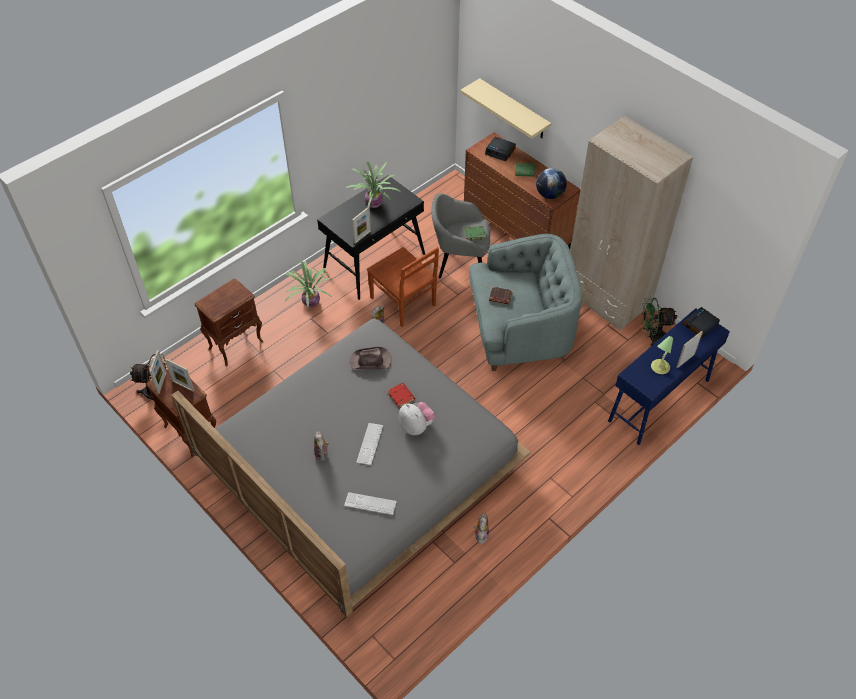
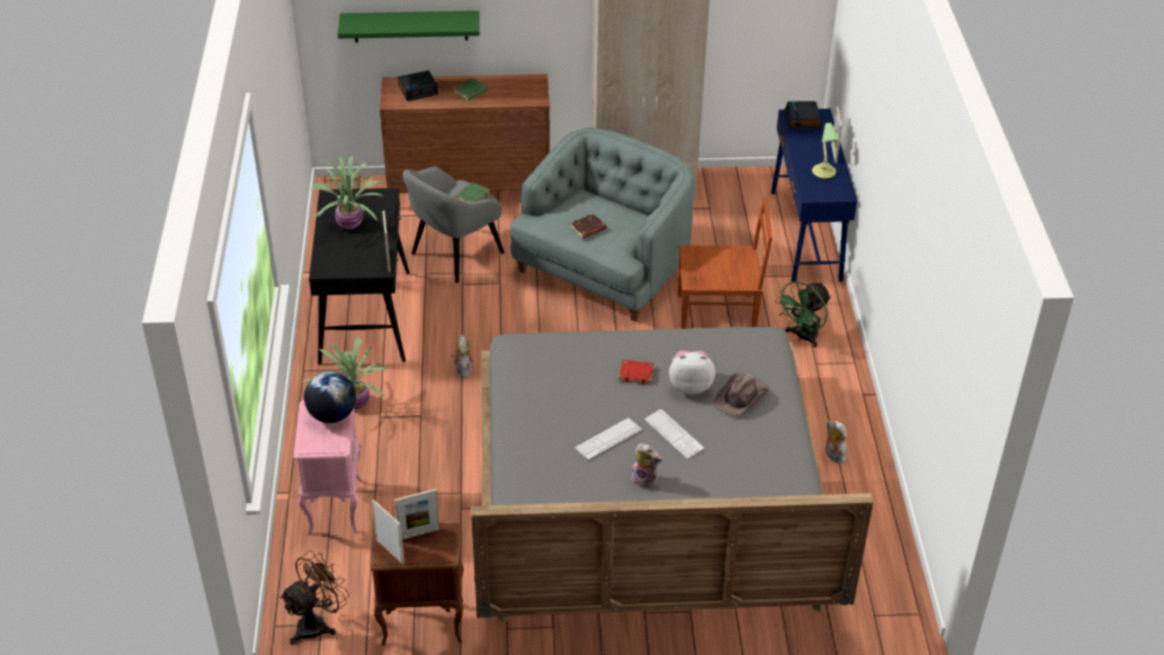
camera: 50 degrees left, 10 degrees down
brown nightstand [195,279,264,367] -> pink nightstand [293,400,362,535]
keyboard [344,492,397,515] -> keyboard moved to [575,418,642,460]
brown hat [350,347,392,370] -> brown hat moved to [713,373,770,416]
brown chair [367,247,439,327] -> brown chair moved to [678,197,773,329]
beige shelf [460,78,551,139] -> green shelf [338,11,480,43]
globe [536,168,567,199] -> globe moved to [304,372,356,423]
green fan [641,298,677,346] -> green fan moved to [775,282,831,348]

